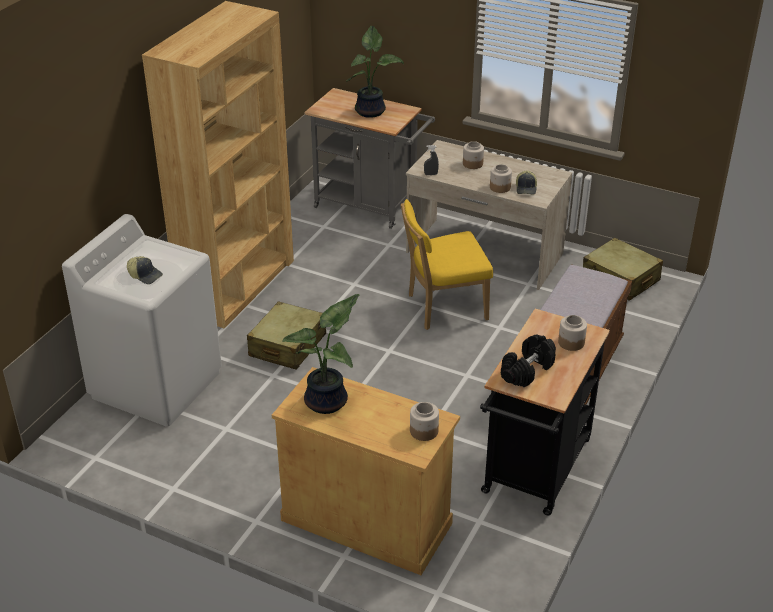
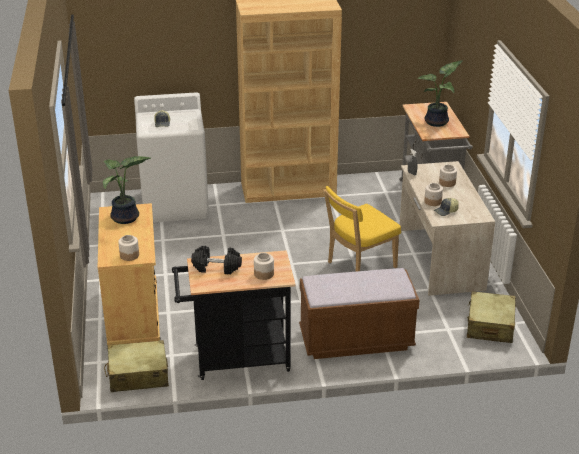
camera: 55 degrees right, 5 degrees down
beige suitcase [247,301,326,370] -> beige suitcase moved to [104,340,169,392]
yellow chair [401,199,493,330] -> yellow chair turned 75 degrees counterclockwise [323,186,401,272]

